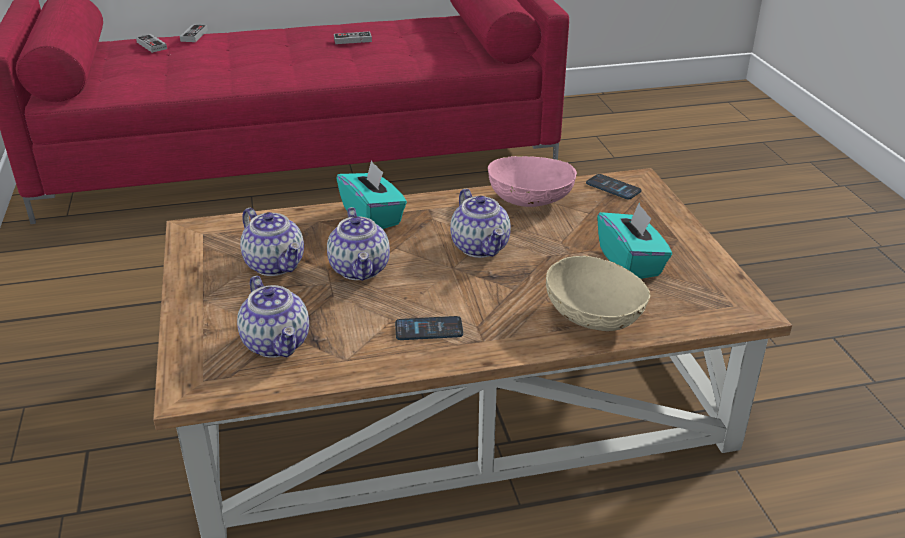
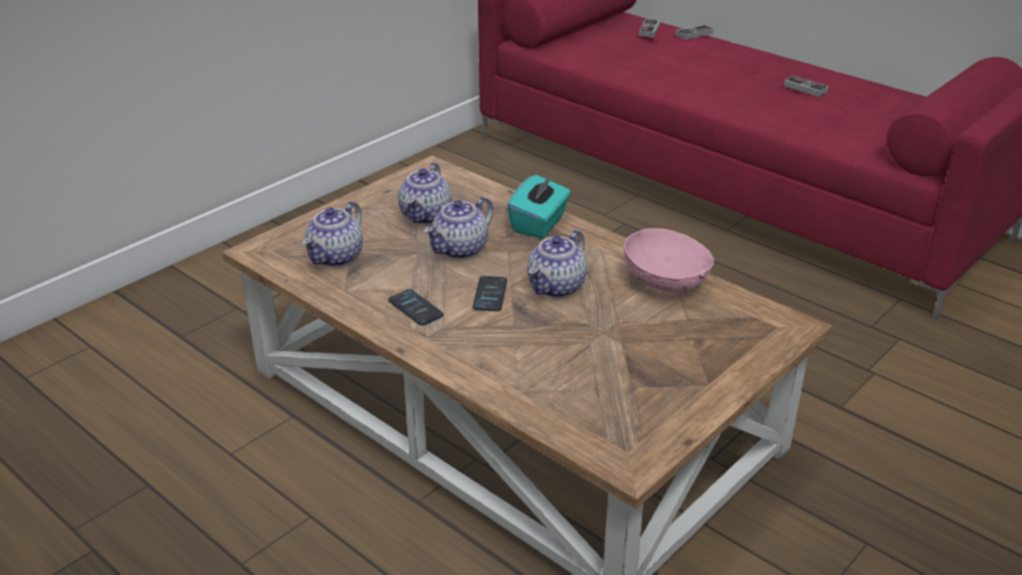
camera: 55 degrees right, 0 degrees up
beige bowl [546,256,650,331] -> none
phone [586,174,642,199] -> phone moved to [473,276,507,311]
turquoise tissue box [597,203,672,279] -> none

